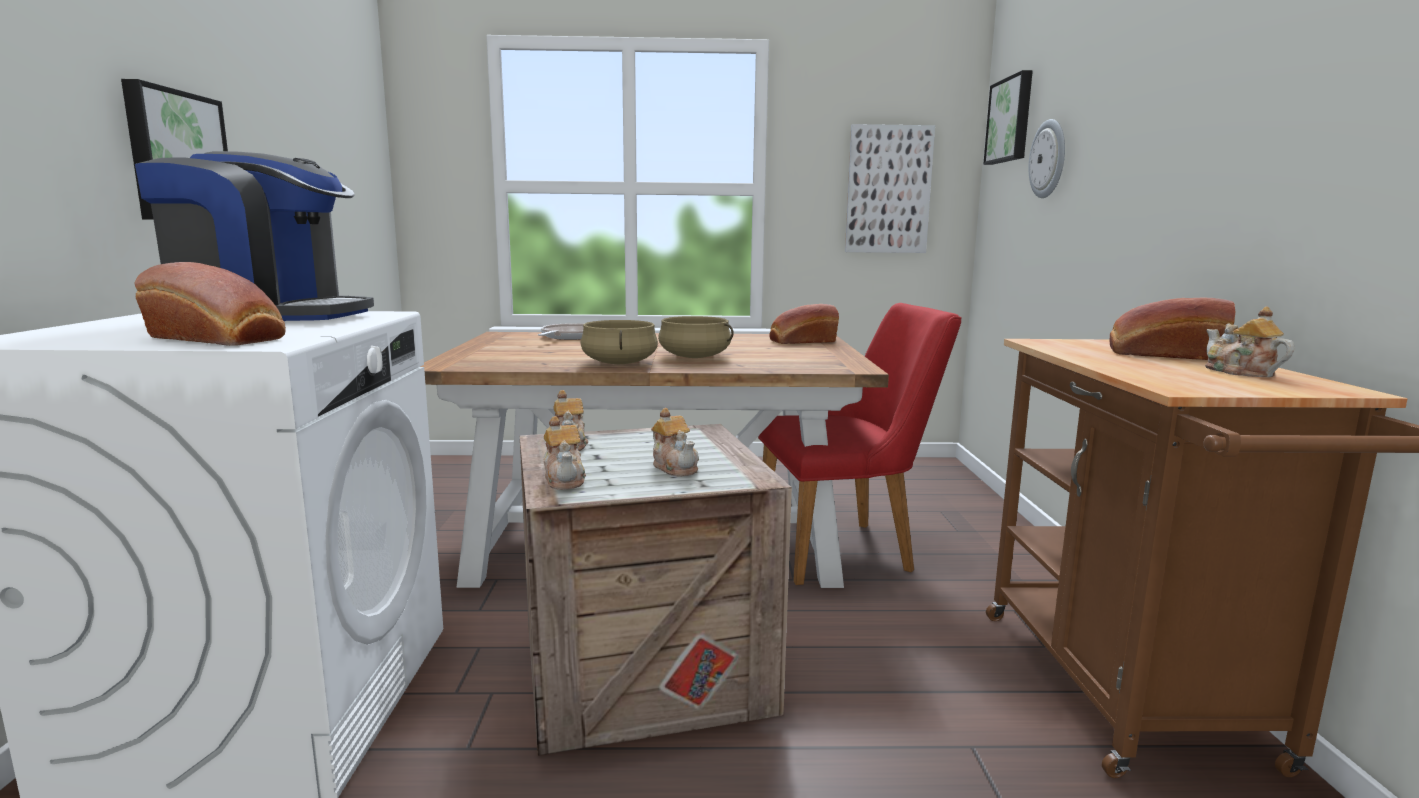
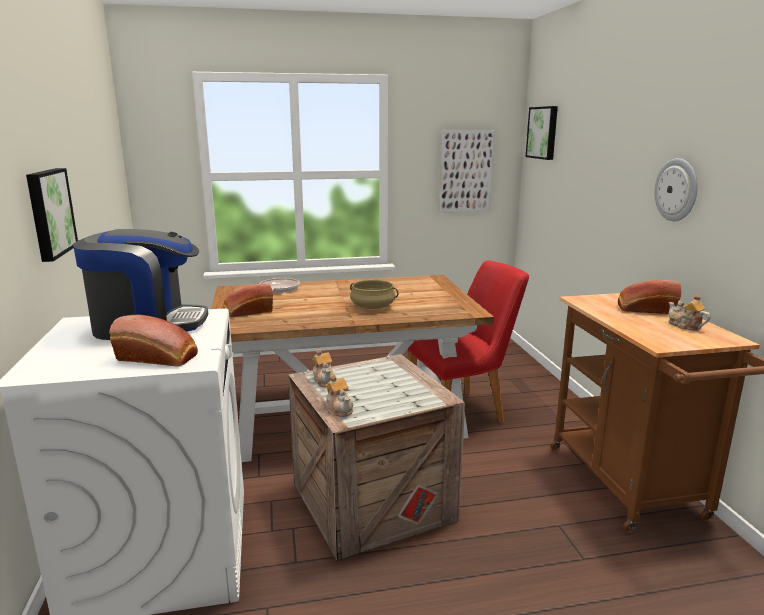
camera: 10 degrees left, 5 degrees up
beige cooking pot [580,320,658,364] -> none
teapot [651,408,699,477] -> none
bread [769,304,839,344] -> bread moved to [223,283,273,317]
wall clock [1029,119,1065,198] -> wall clock moved to [654,158,697,221]

